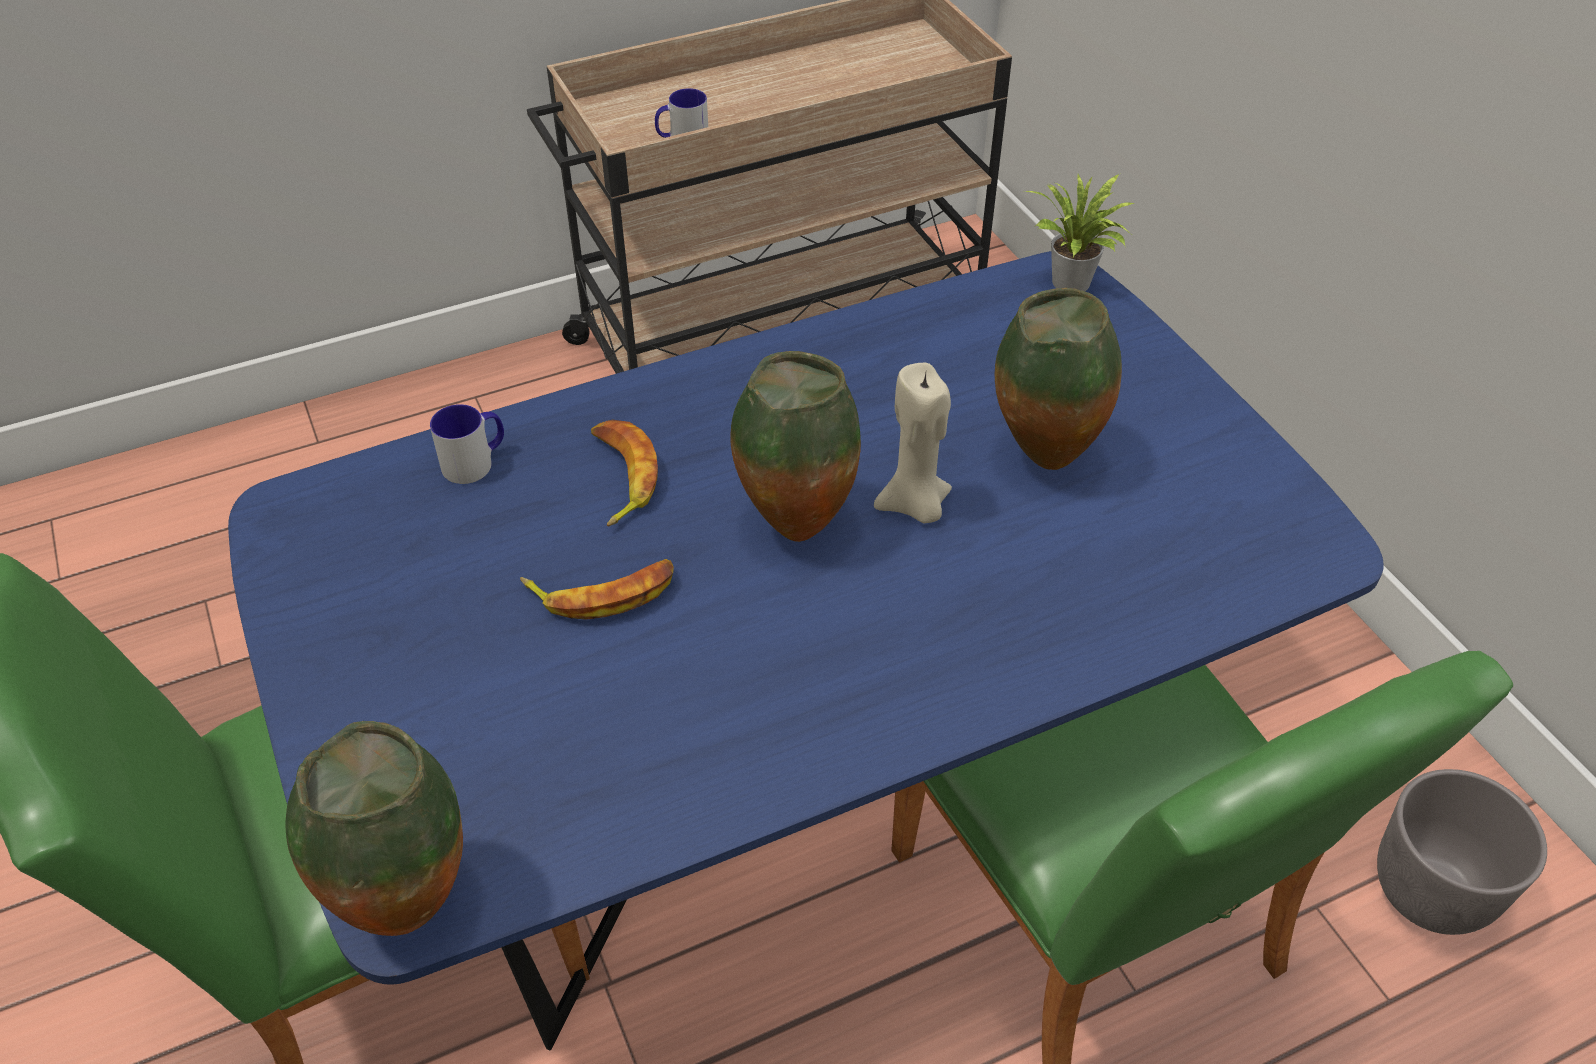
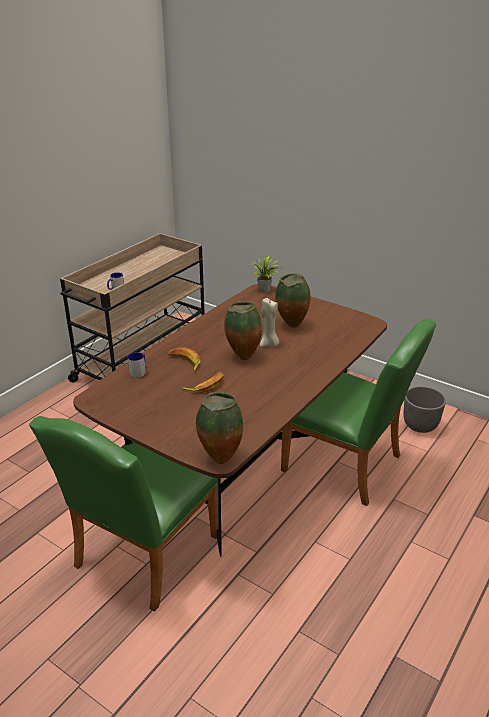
camera: 30 degrees left, 15 degrees down
blue dining table [228,251,1384,1051] -> brown dining table [73,284,387,556]

